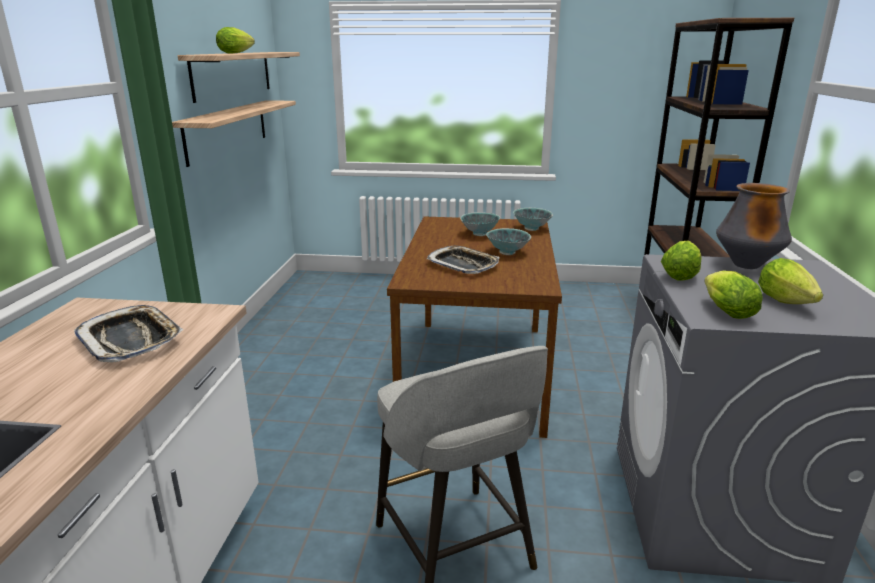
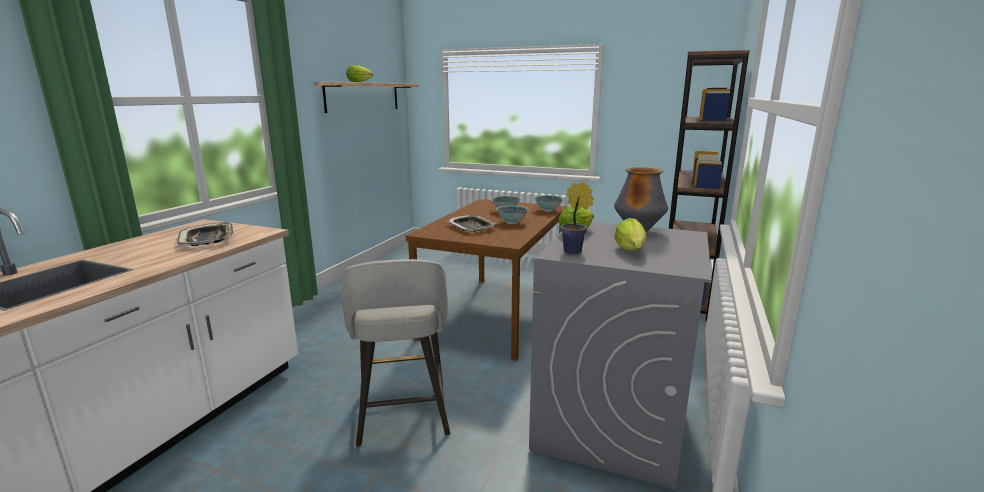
camera: 15 degrees right, 5 degrees down
shelf [172,100,296,167] -> none
lettuce [704,270,763,319] -> potted plant [561,181,594,254]

